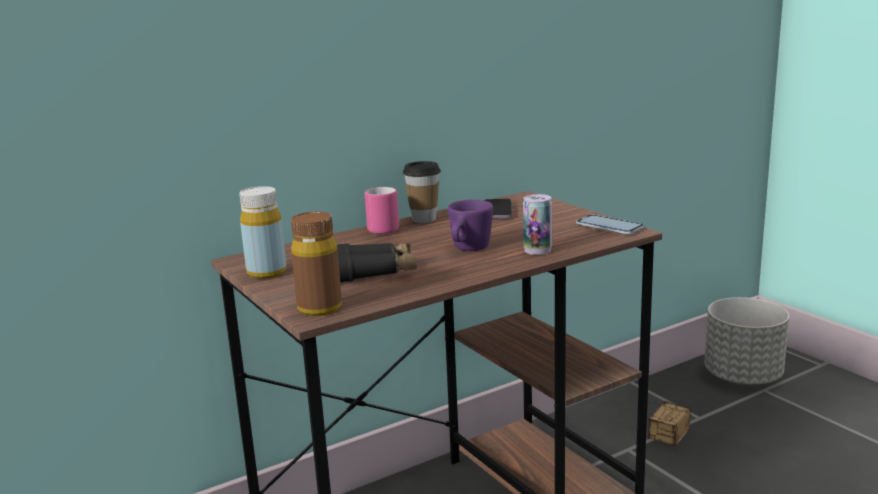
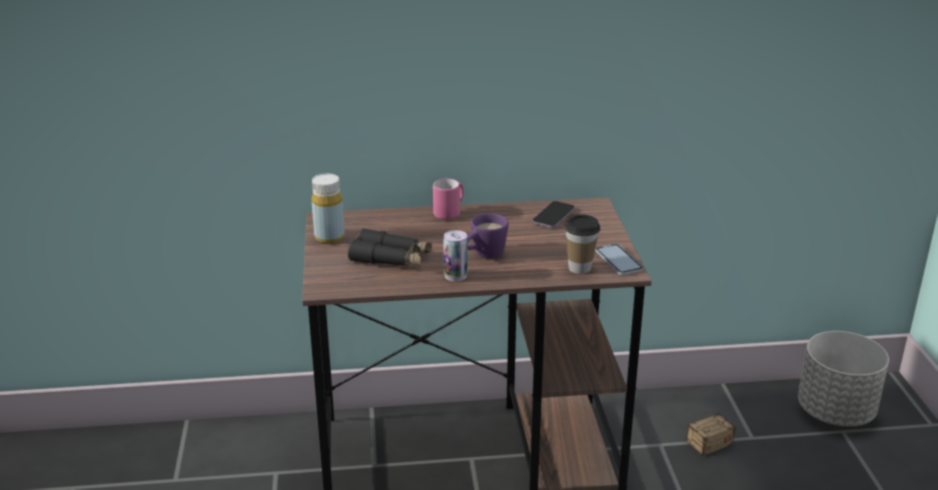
camera: 25 degrees right, 10 degrees up
brown bottle [291,212,342,316] -> none
cup [403,161,441,223] -> cup moved to [564,214,600,274]
can [523,194,552,255] -> can moved to [443,230,468,282]

